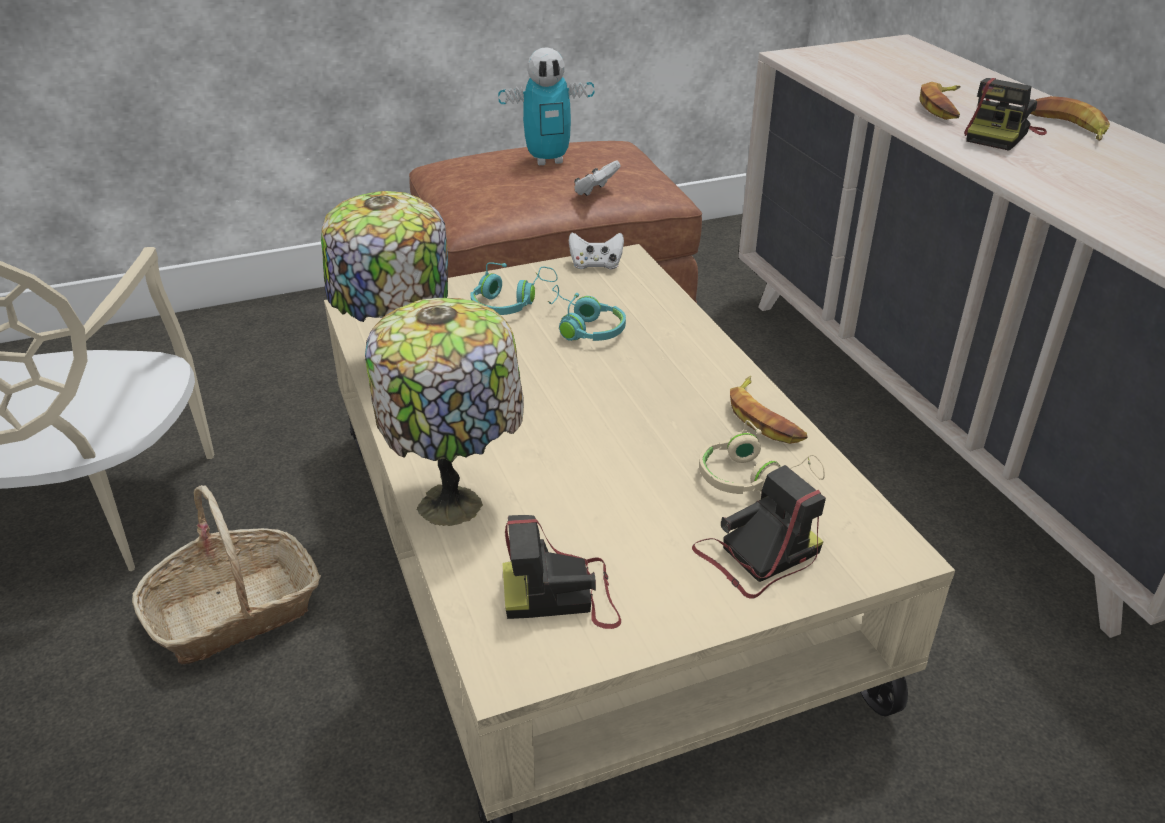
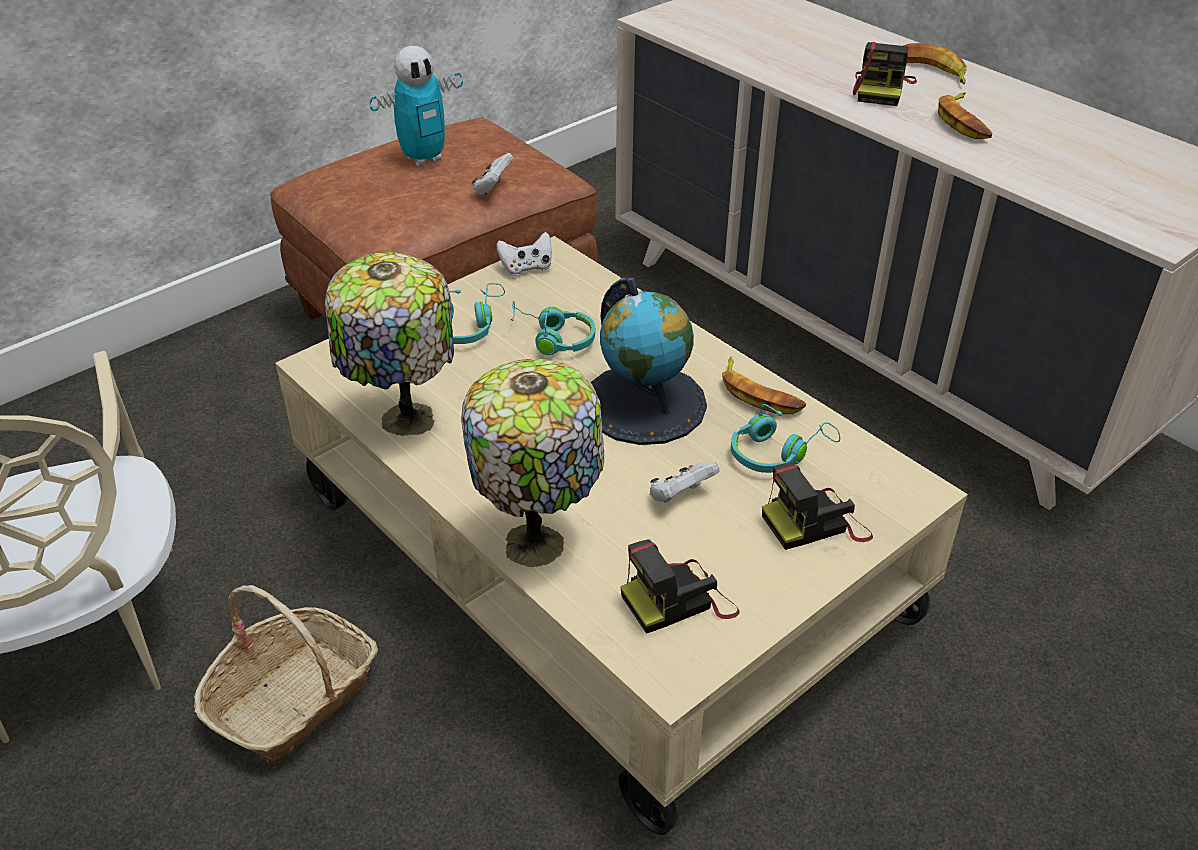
camera: 20 degrees left, 5 degrees up
camera [692,465,826,599] -> camera turned 150 degrees counterclockwise [762,462,873,550]
beige headphones [699,420,825,494] -> turquoise headphones [731,404,840,473]
banana [919,82,961,120] -> banana moved to [938,92,992,139]
none -> globe [591,278,707,445]
none -> white game controller [650,462,720,503]

